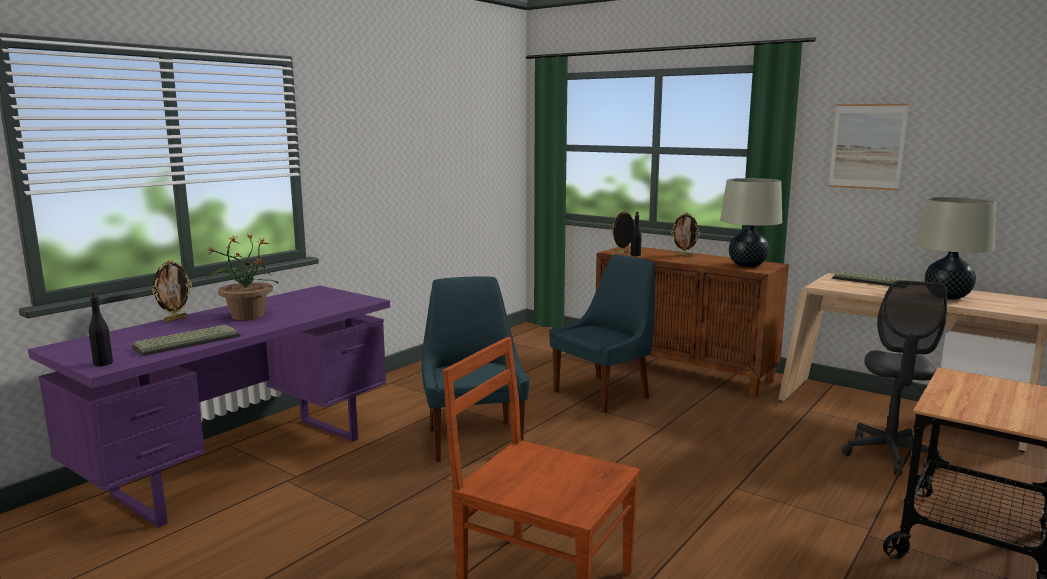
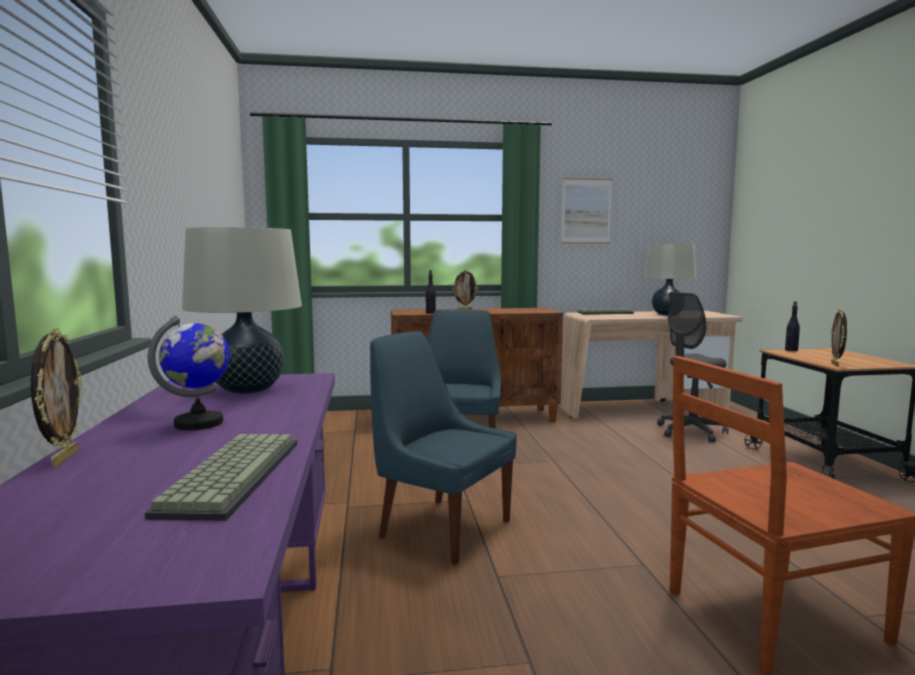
camera: 45 degrees left, 5 degrees down
black bottle [89,291,113,366] -> black bottle moved to [785,301,800,351]
potted plant [206,234,278,320] -> globe [148,316,230,430]
picture frame [611,210,634,253] -> picture frame moved to [831,309,847,367]
beige table lamp [720,178,782,267] -> beige table lamp moved to [182,227,302,394]
grey office chair [842,280,947,476] -> grey office chair turned 90 degrees clockwise [657,292,728,443]

